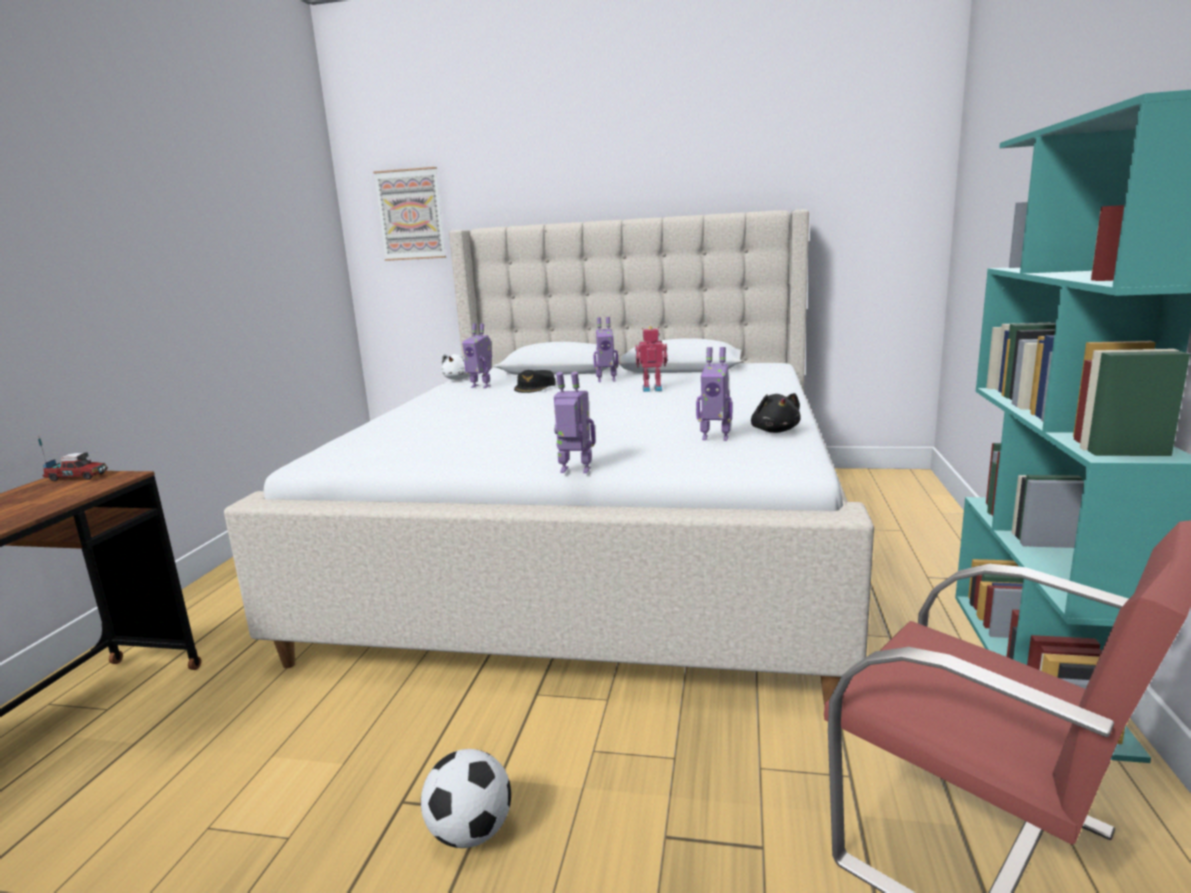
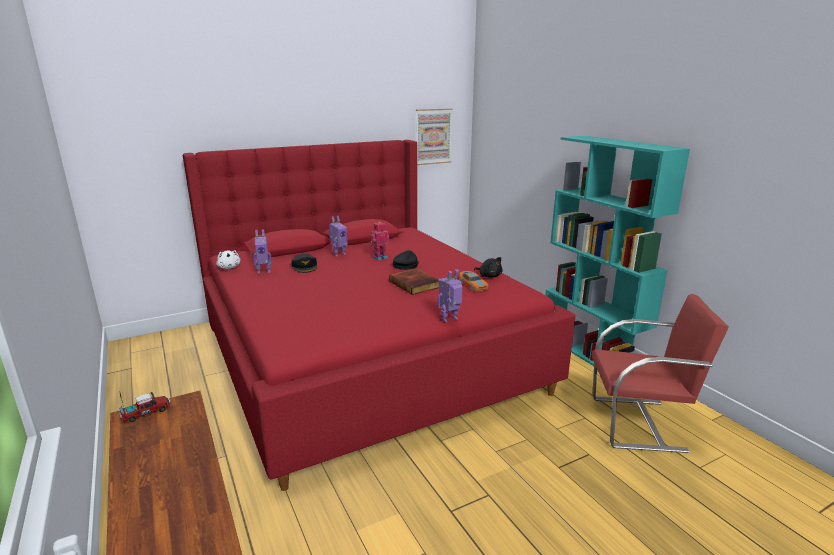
camera: 40 degrees left, 5 degrees up
beige bed [224,209,874,705] -> red bed [183,140,576,491]
picture [373,167,446,261] -> picture moved to [416,108,453,165]
football [421,749,511,848] -> none
toy robot [696,347,732,441] -> toy car [459,271,488,292]
none -> book [389,268,439,295]
none -> black cap [393,250,419,270]

